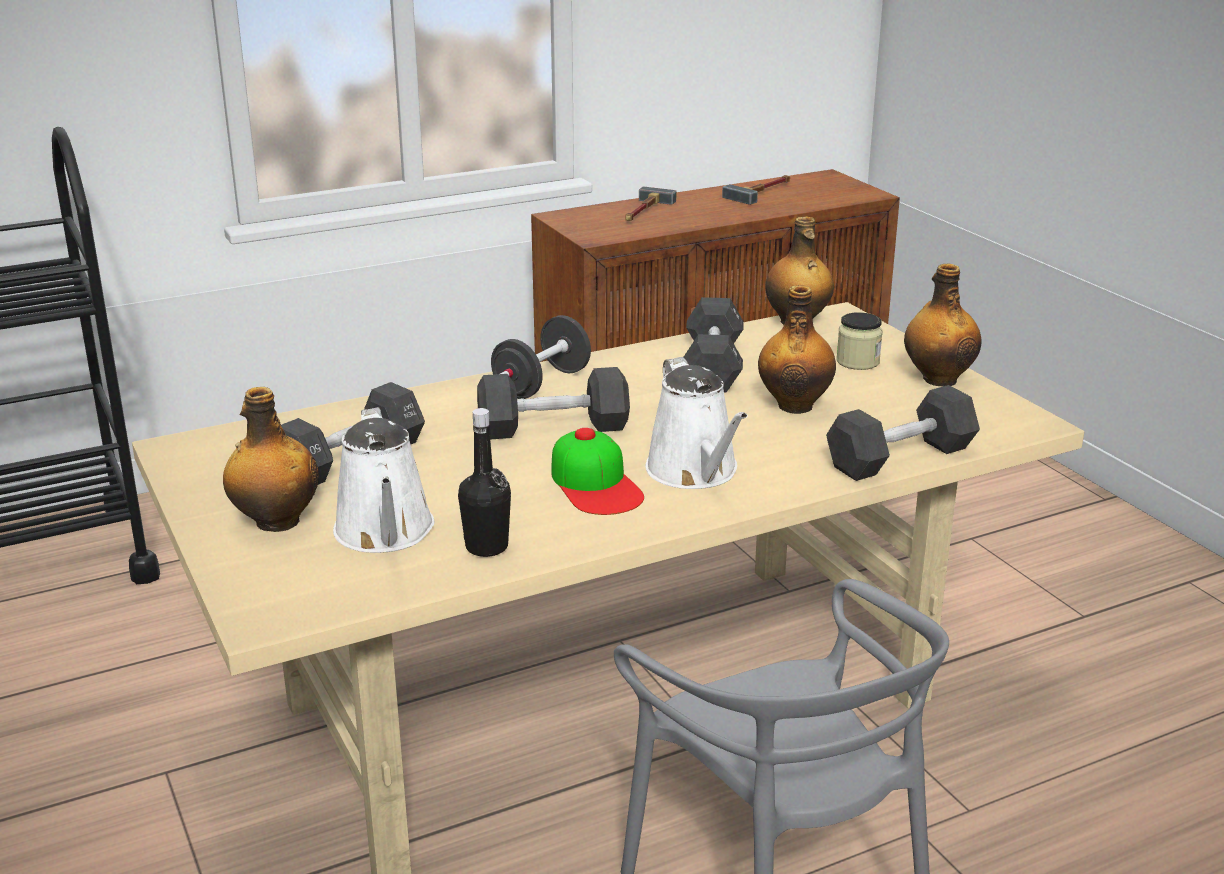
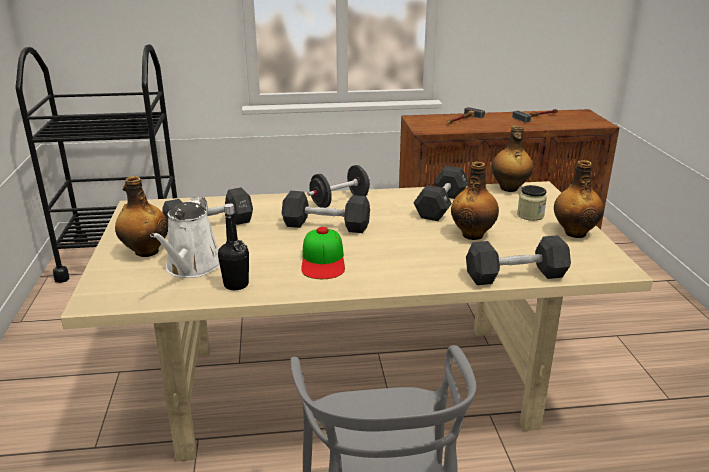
camera: 20 degrees right, 0 degrees up
white watering can [645,357,748,489] -> none

